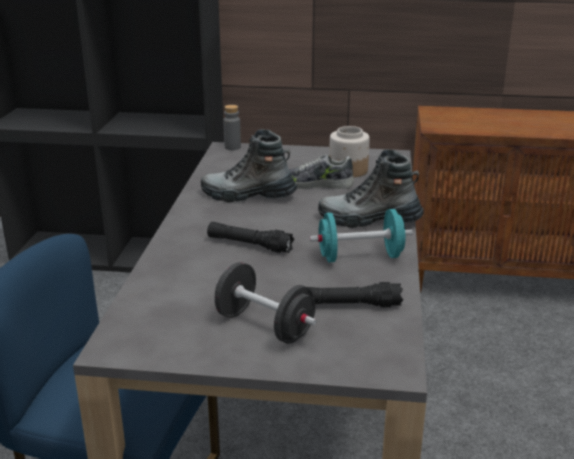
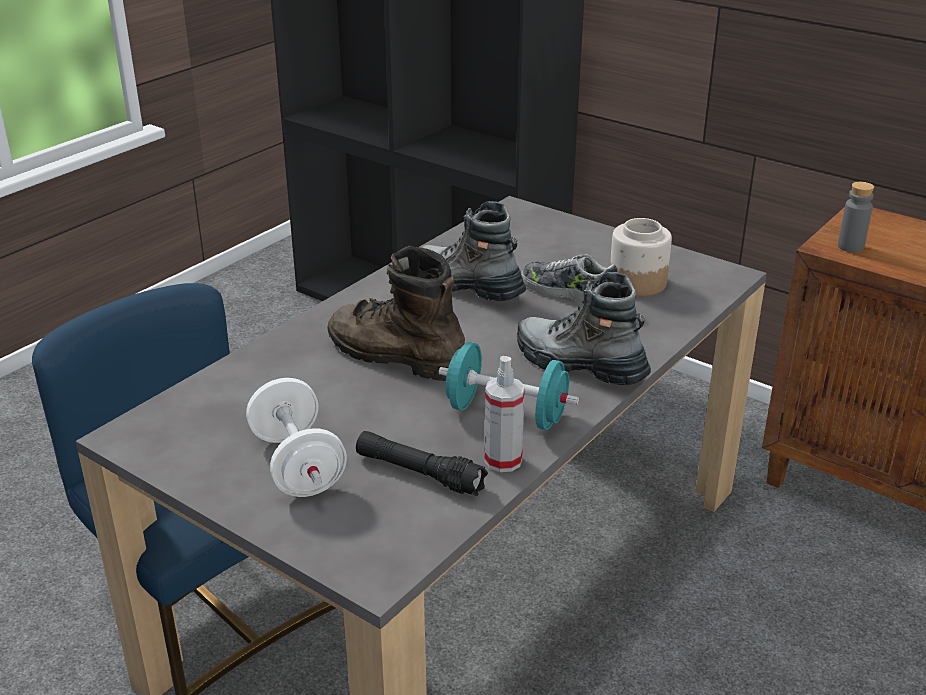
camera: 30 degrees right, 5 degrees up
black flashlight [207,222,294,253] -> brown boot [327,246,465,381]
black dumbbell [215,262,317,344] -> white dumbbell [246,378,347,497]
grey bottle [223,105,241,150] -> grey bottle moved to [838,182,874,252]
none -> spray bottle [484,356,525,472]

